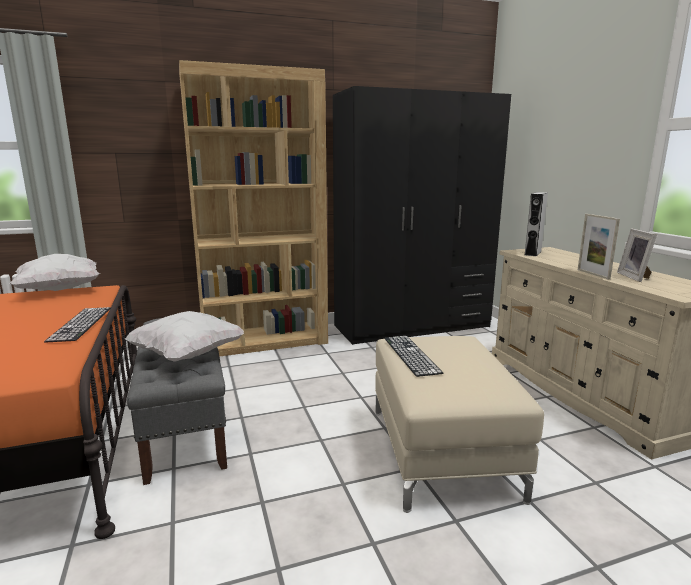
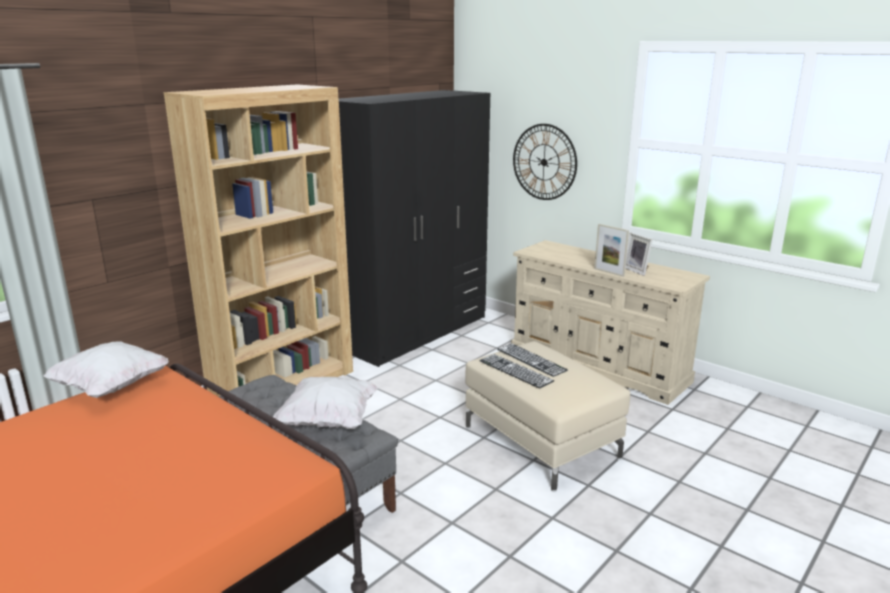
camera: 30 degrees left, 5 degrees up
keyboard [44,307,111,343] -> keyboard moved to [497,344,568,377]
grey speaker [525,192,548,256] -> none
none -> wall clock [513,124,577,200]

